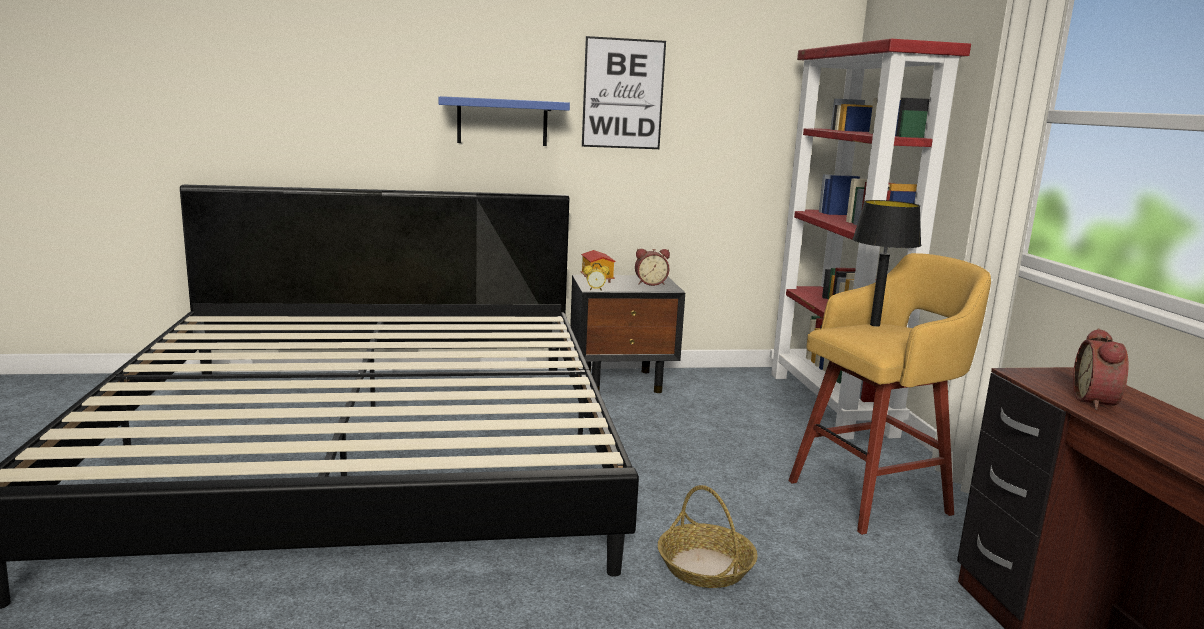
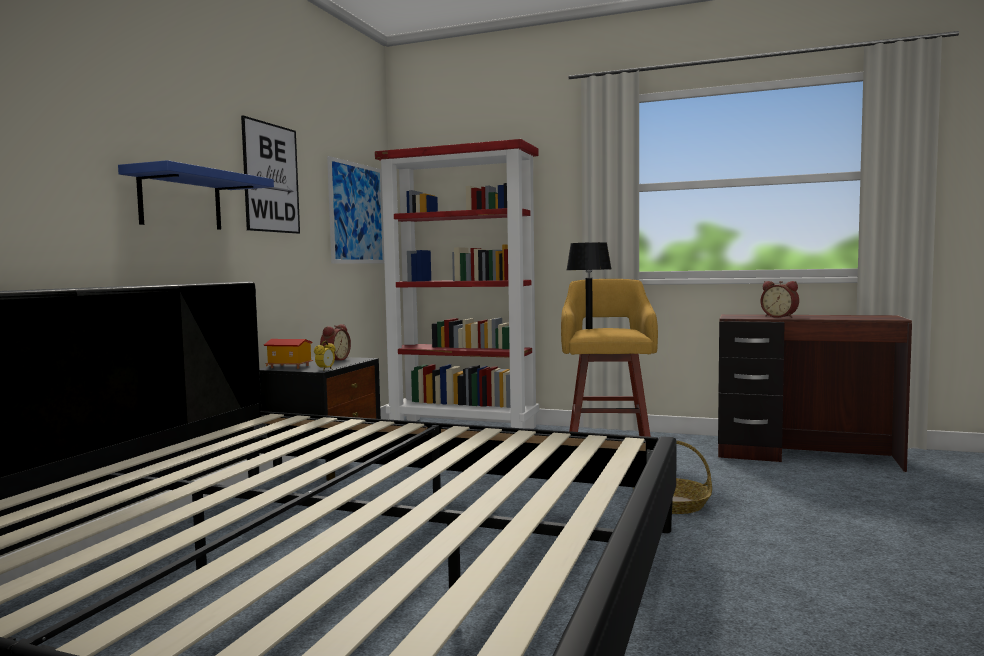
camera: 60 degrees left, 10 degrees down
none -> picture [327,156,384,264]

